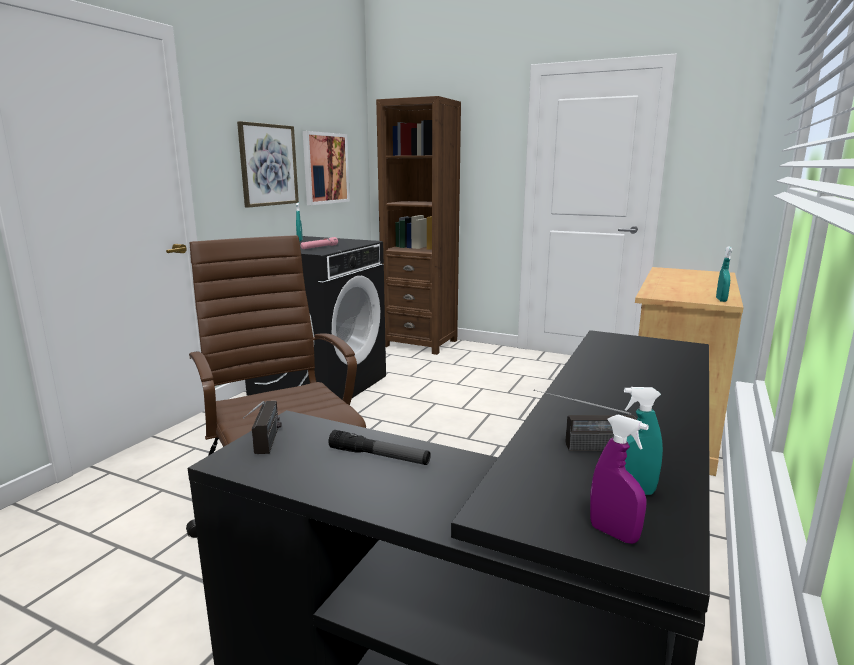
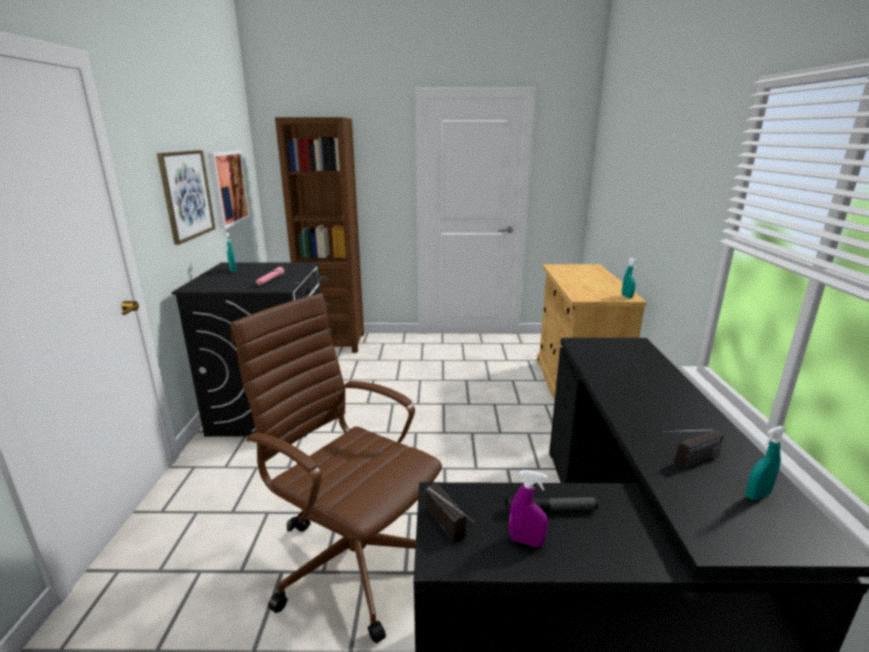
camera: 25 degrees left, 5 degrees up
purple spray bottle [590,414,649,544] -> purple spray bottle moved to [509,470,548,547]

